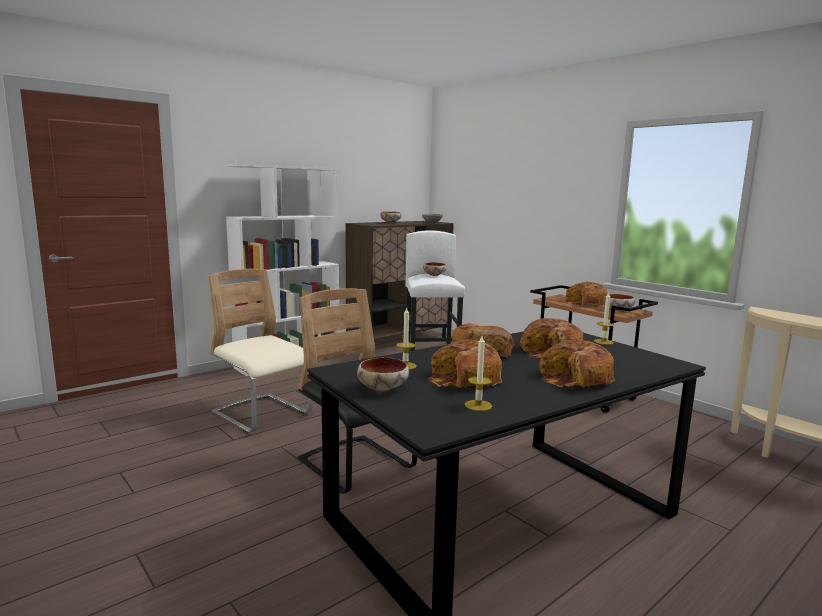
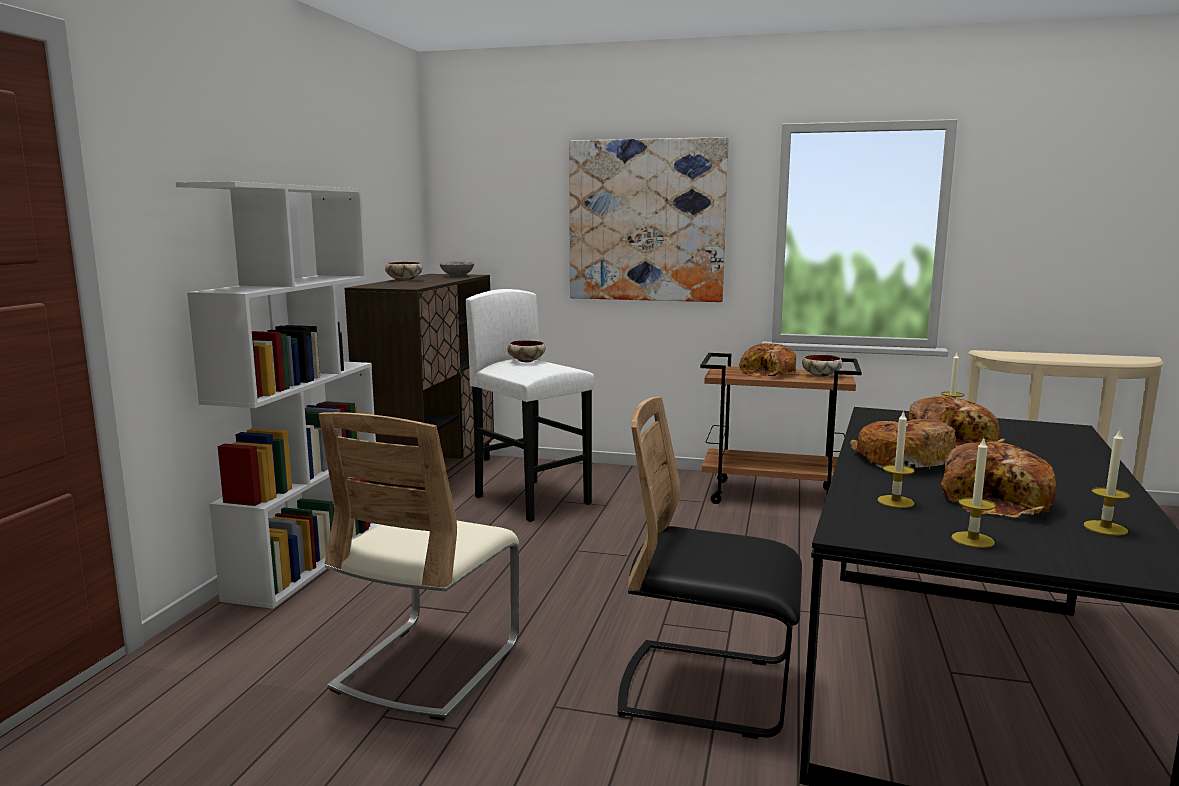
camera: 35 degrees left, 0 degrees up
beige chair [209,269,313,433] -> beige chair turned 75 degrees counterclockwise [319,412,519,721]
bowl [357,357,409,392] -> candle [951,438,996,548]
bread [539,340,615,388] -> none
none -> picture [569,137,729,302]

